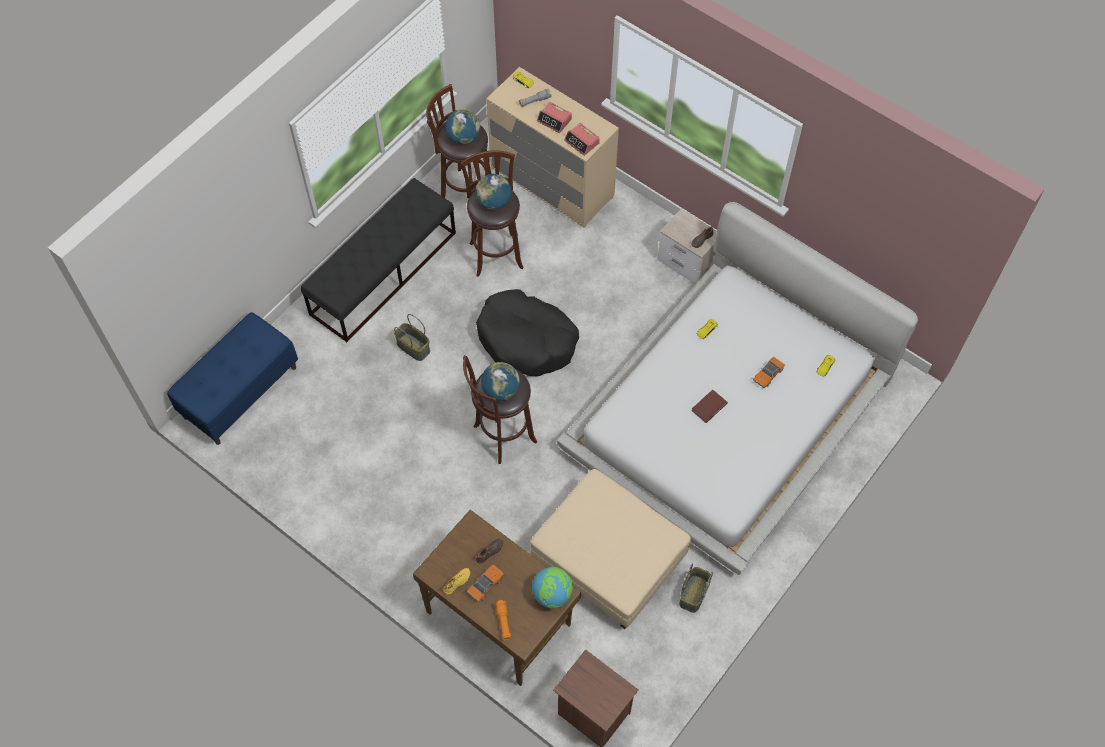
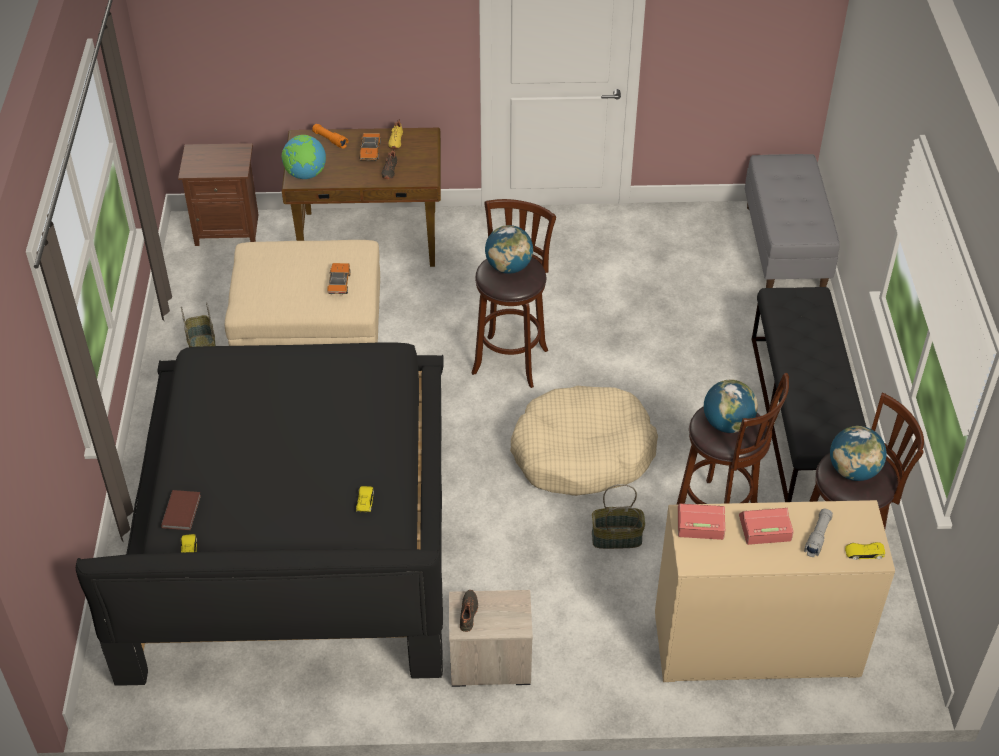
camera: 140 degrees right, 15 degrees down
blue bench [167,312,298,445] -> grey bench [745,154,840,288]
basket [394,314,430,361] -> basket moved to [592,484,645,549]
black dog bed [476,289,579,377] -> beige dog bed [510,386,658,496]
white bed [557,202,918,575] -> black bed [76,342,444,686]
brown book [691,389,728,423] -> brown book moved to [161,490,201,530]
toy car [753,357,785,388] -> toy car moved to [327,263,350,295]

